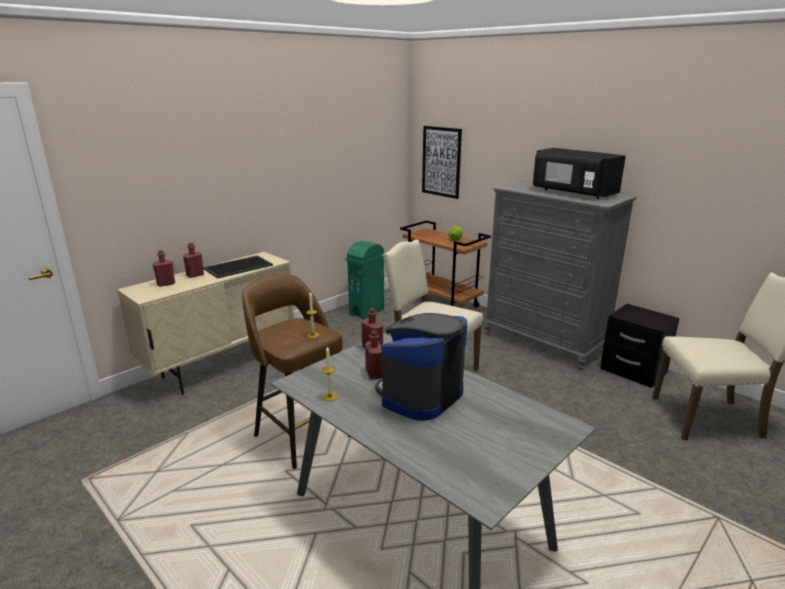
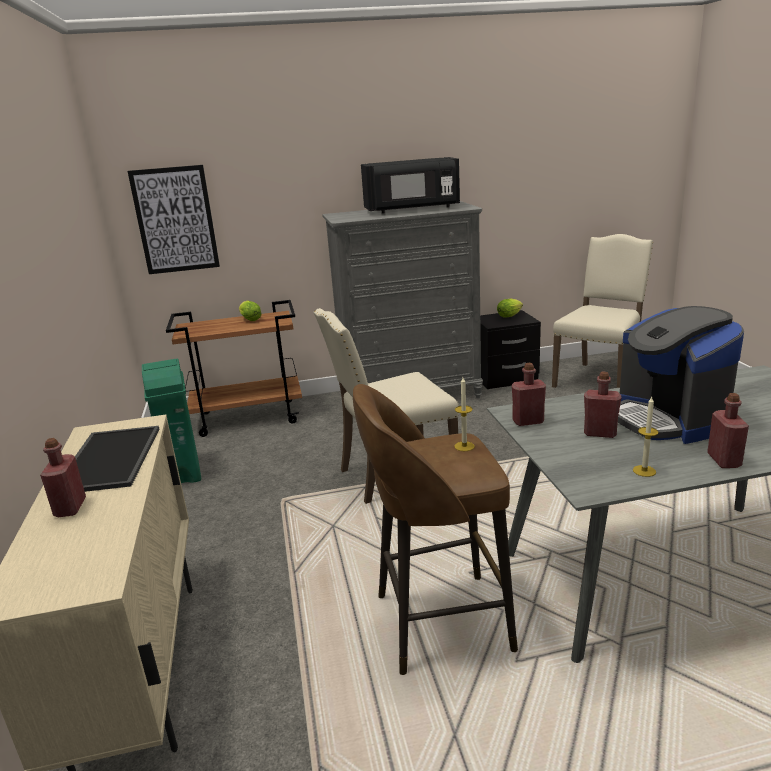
camera: 55 degrees left, 0 degrees up
red bottle [152,250,175,287] -> red bottle moved to [707,393,749,468]
none -> lettuce [497,299,523,318]

